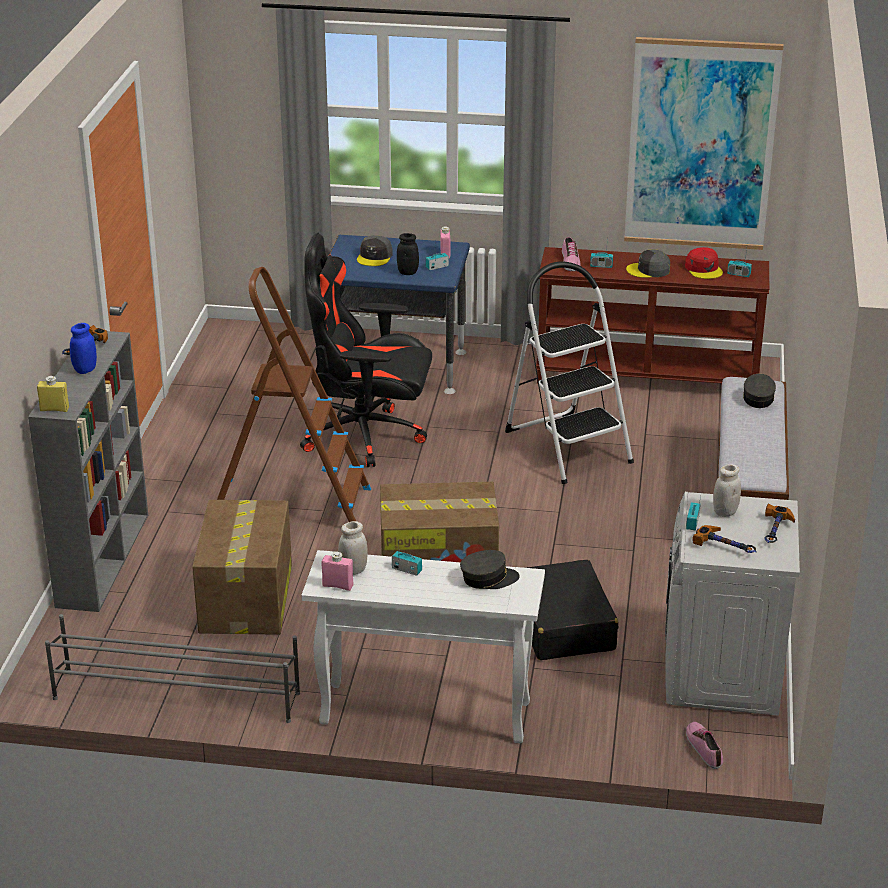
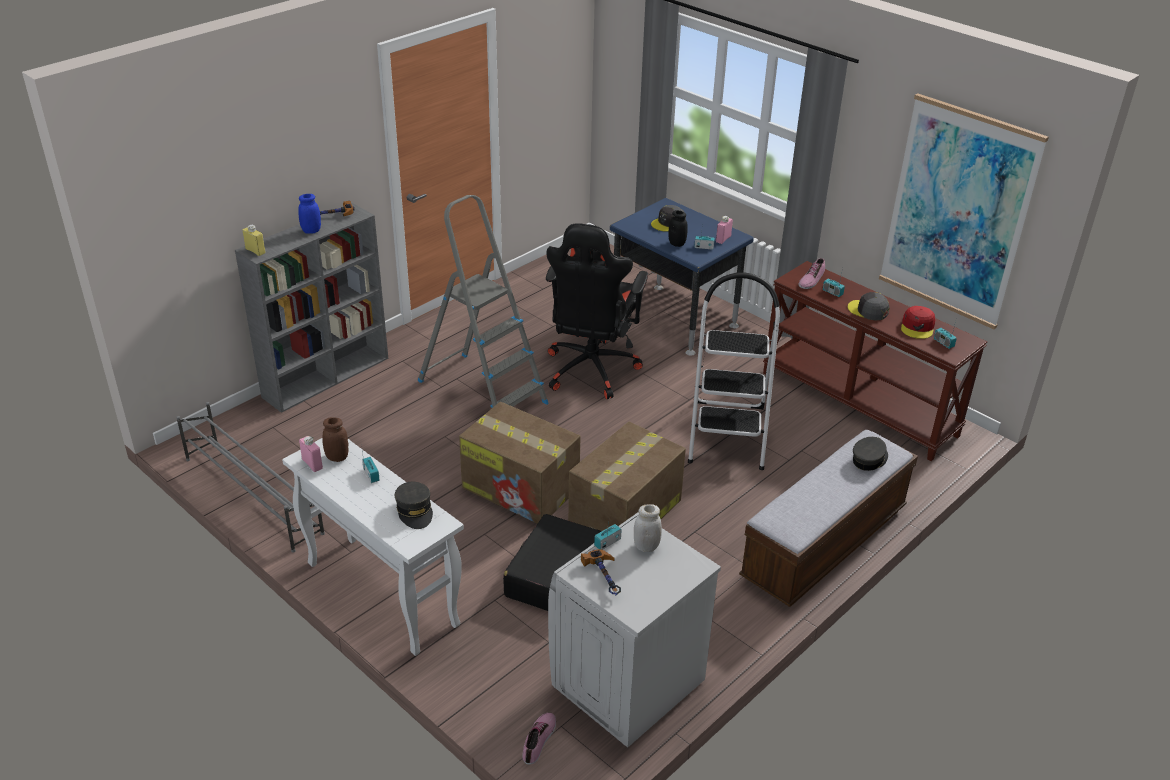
camera: 35 degrees right, 5 degrees up
cardboard box [192,500,292,635] -> cardboard box moved to [568,422,686,531]
brown step ladder [217,267,371,522] -> grey step ladder [418,195,549,408]
black office chair [300,233,432,467] -> black office chair turned 120 degrees counterclockwise [546,223,648,399]
white jar [338,521,367,575] -> brown jar [322,417,348,462]
grey cap [460,550,520,589] -> grey cap turned 45 degrees clockwise [395,482,433,529]
hammer [764,503,795,543] -> none

